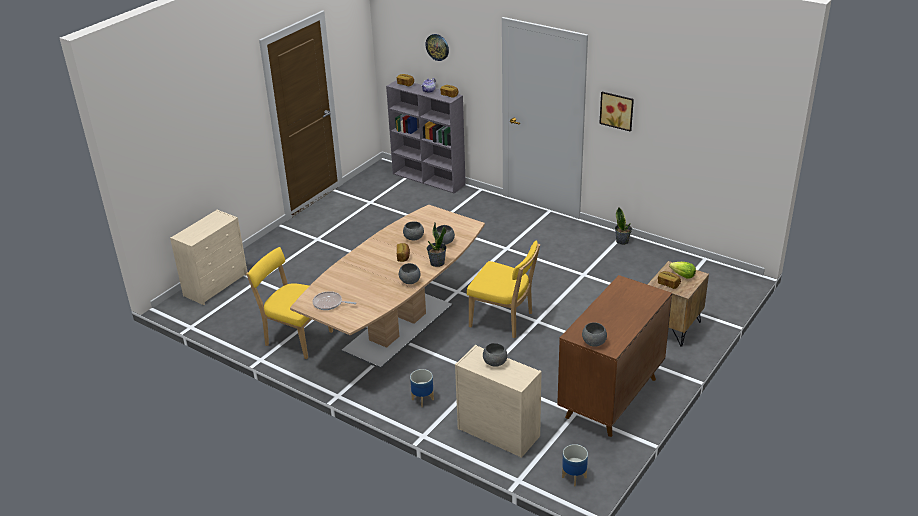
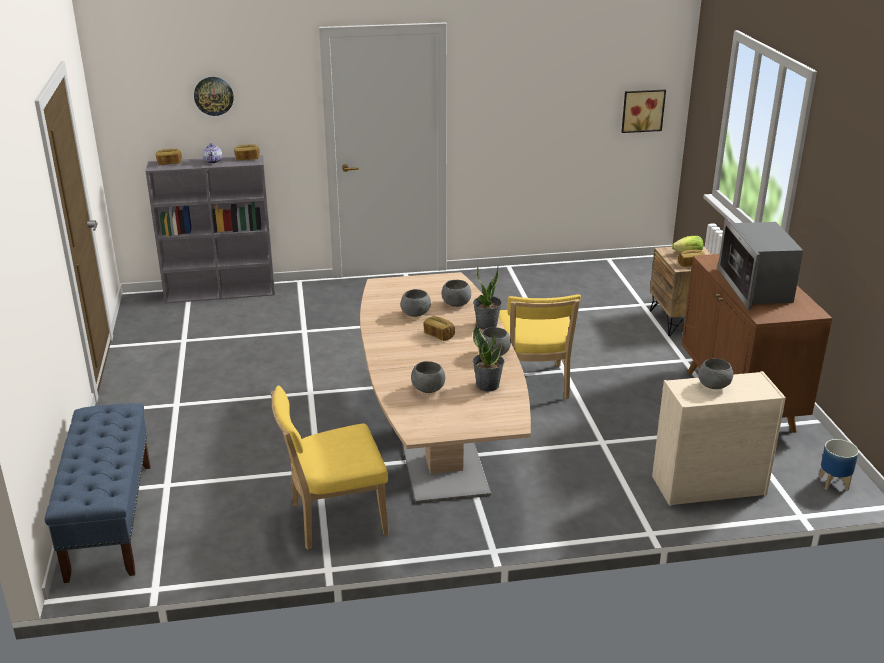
camera: 45 degrees left, 5 degrees down
beige dresser [170,209,247,305] -> blue bench [45,403,151,583]
frying pan [312,291,356,310] -> none
planter [410,369,434,407] -> none
yellow chair [467,241,540,338] -> yellow chair turned 105 degrees clockwise [499,294,581,399]
grey bowl [582,322,607,347] -> grey bowl moved to [411,361,445,393]
picture [599,92,634,132] -> picture moved to [622,90,666,133]
potted plant [615,207,632,245] -> potted plant moved to [473,324,504,392]
none -> microwave [718,217,803,310]

